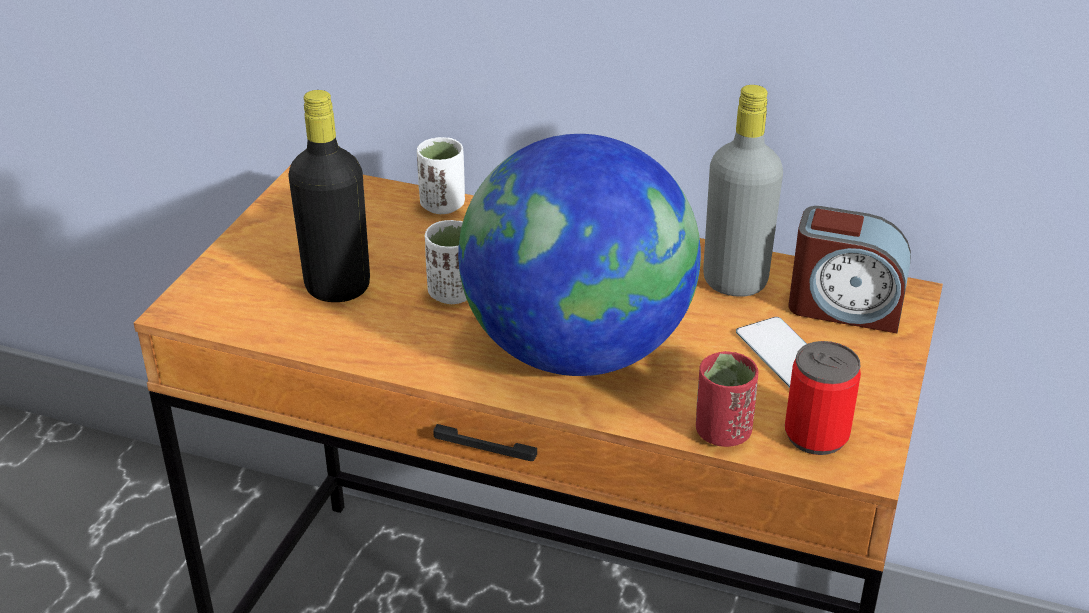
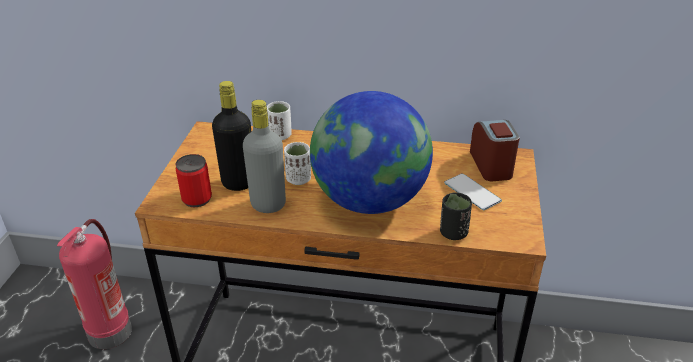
camera: 10 degrees left, 0 degrees up
red cup [696,351,758,447] -> black cup [440,193,472,240]
grey bottle [703,85,783,297] -> grey bottle moved to [243,100,286,213]
can [785,341,861,455] -> can moved to [176,154,212,207]
alarm clock [788,206,911,333] -> alarm clock turned 105 degrees counterclockwise [470,120,520,181]
none -> fire extinguisher [57,219,132,349]

